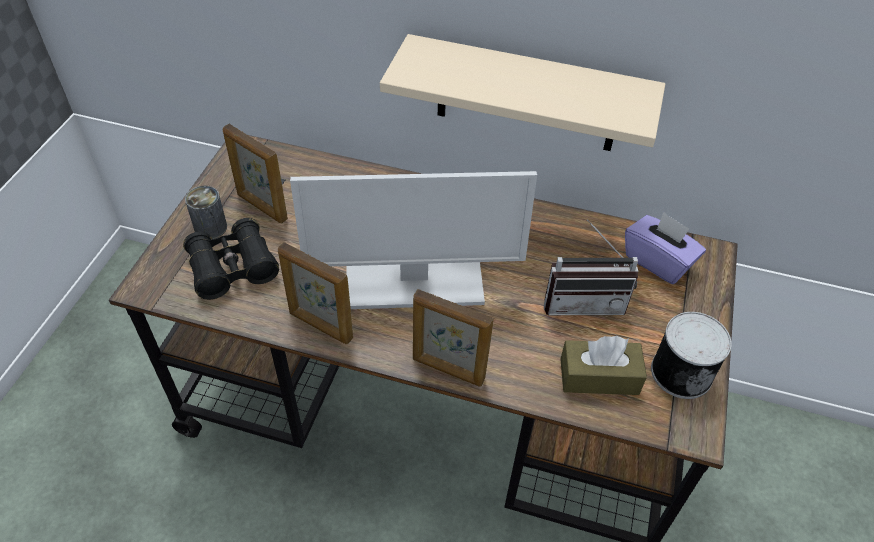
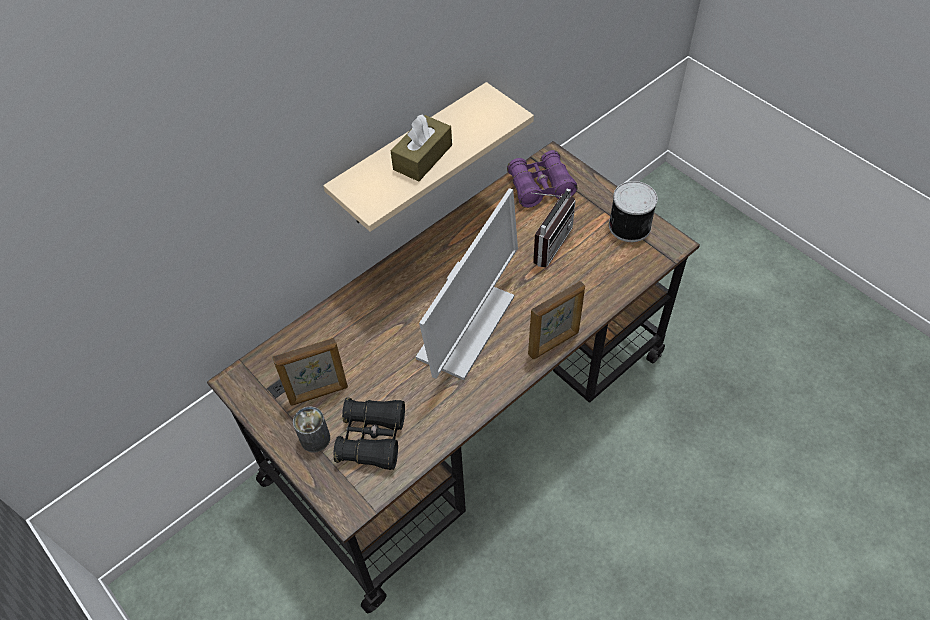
camera: 55 degrees left, 5 degrees up
picture frame [278,242,353,344] -> none
brown tissue box [560,336,647,395] -> brown tissue box moved to [391,114,452,182]
purple tissue box [625,212,706,284] -> purple binoculars [507,150,577,208]

